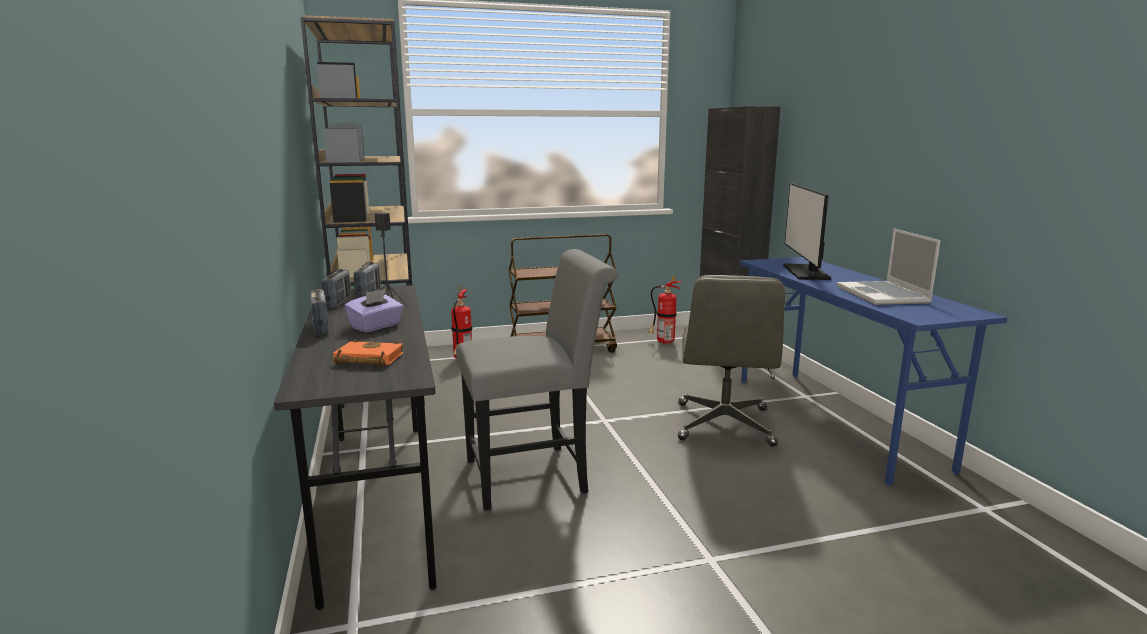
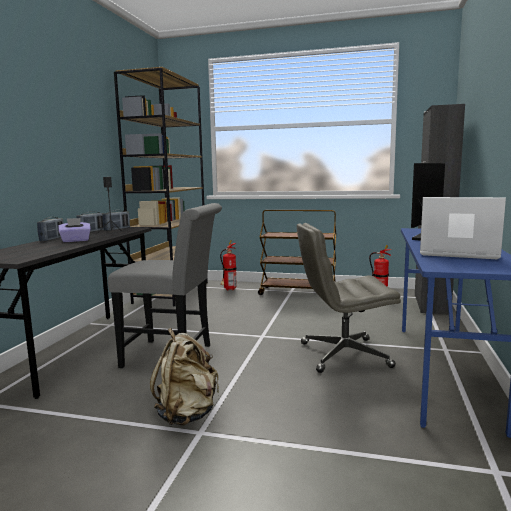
camera: 30 degrees right, 5 degrees down
orange book [333,339,403,366] -> none
grey office chair [678,275,785,447] -> grey office chair turned 45 degrees clockwise [297,223,401,373]
laptop [837,229,941,305] -> laptop turned 90 degrees clockwise [420,197,506,259]
none -> beige backpack [150,328,219,426]

